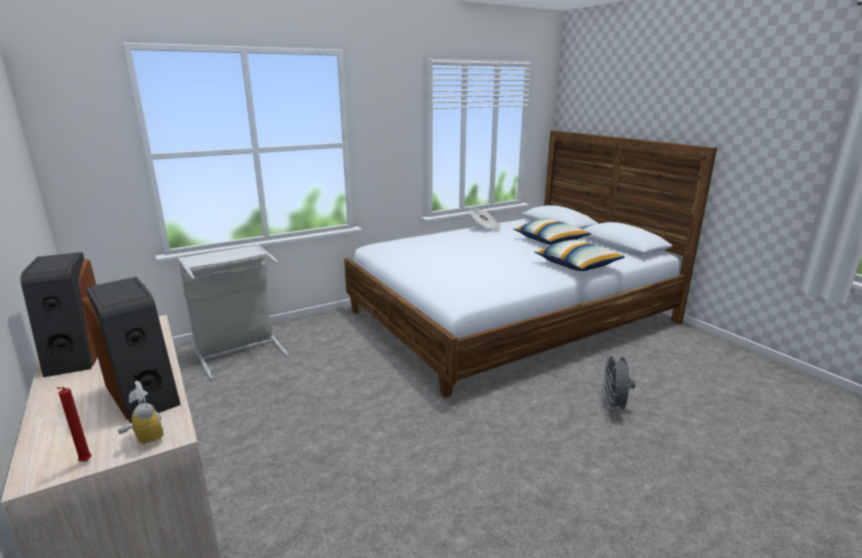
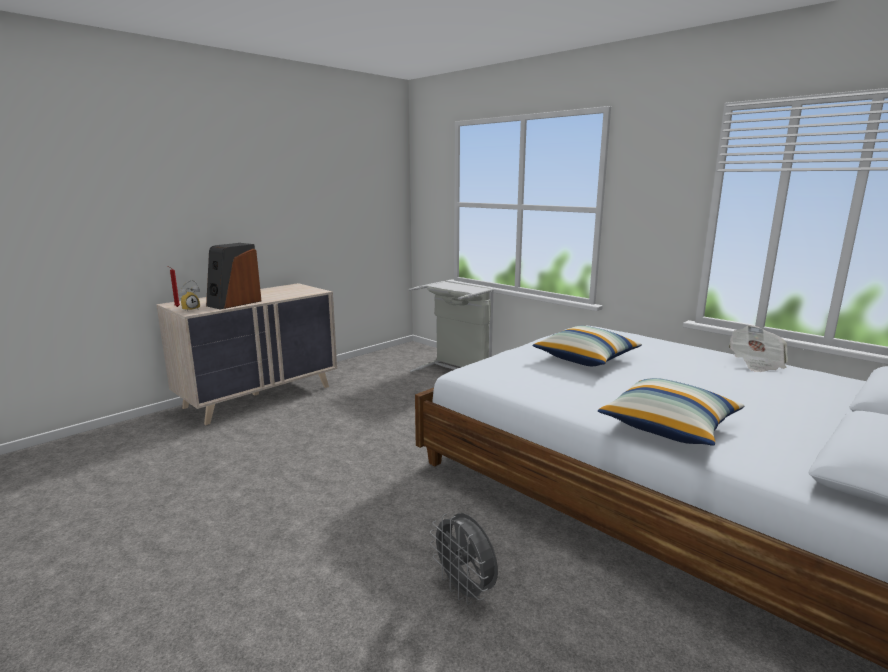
camera: 75 degrees right, 5 degrees down
speaker [21,252,98,377] -> none
pillow [513,219,591,245] -> pillow moved to [533,326,642,366]
grey fan [601,353,635,412] -> grey fan turned 120 degrees counterclockwise [430,513,498,604]

